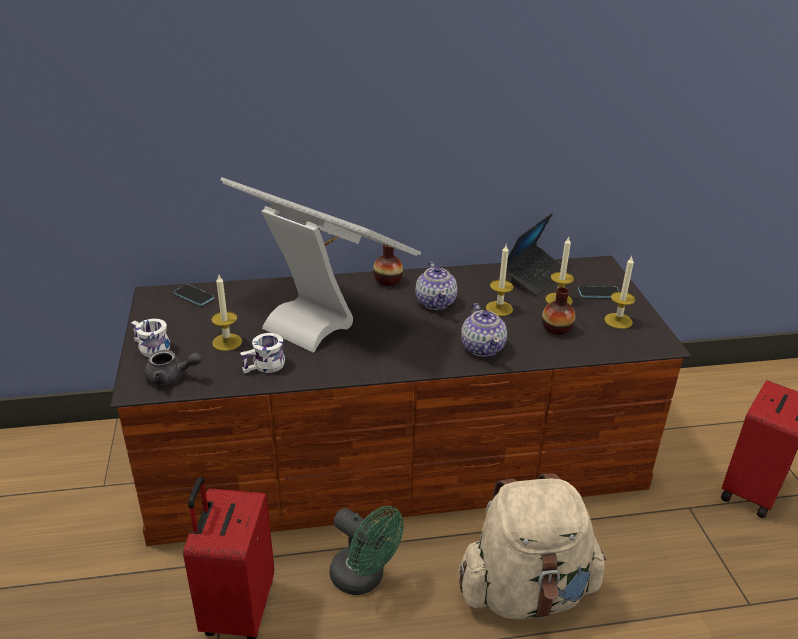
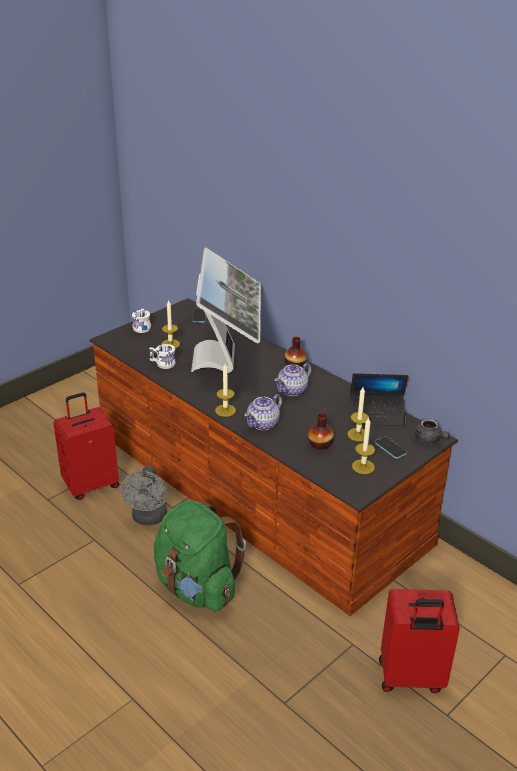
camera: 55 degrees right, 0 degrees up
grey teapot [144,350,202,385] -> grey teapot moved to [415,418,450,443]
green fan [330,506,403,595] -> grey fan [120,466,168,525]
beige backpack [458,473,606,619] -> green backpack [154,500,246,612]
candle [486,245,514,316] -> candle moved to [215,364,236,417]

